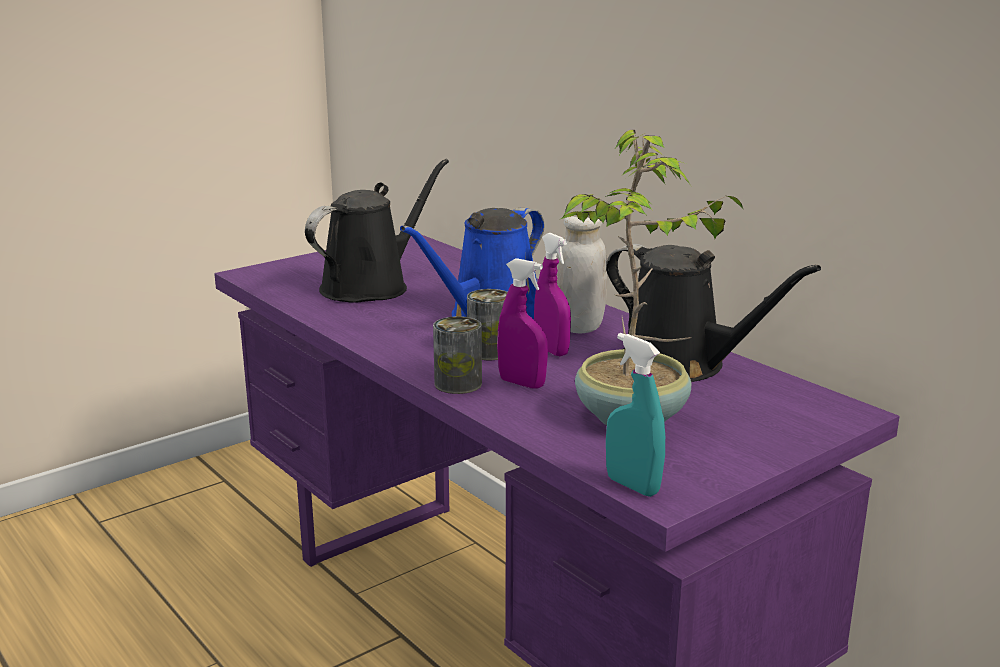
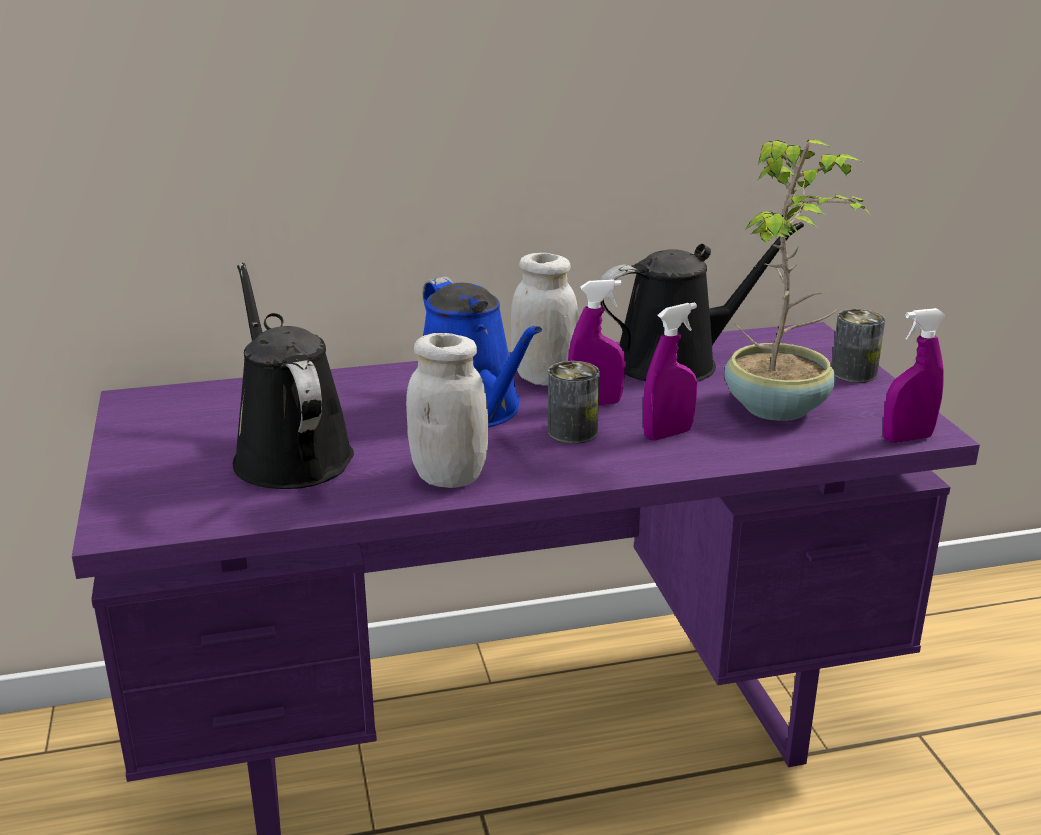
camera: 65 degrees left, 5 degrees up
can [433,316,482,394] -> can moved to [831,309,885,383]
turquoise spray bottle [606,333,665,497] -> purple spray bottle [883,308,946,442]
none -> white jar [406,333,488,488]

